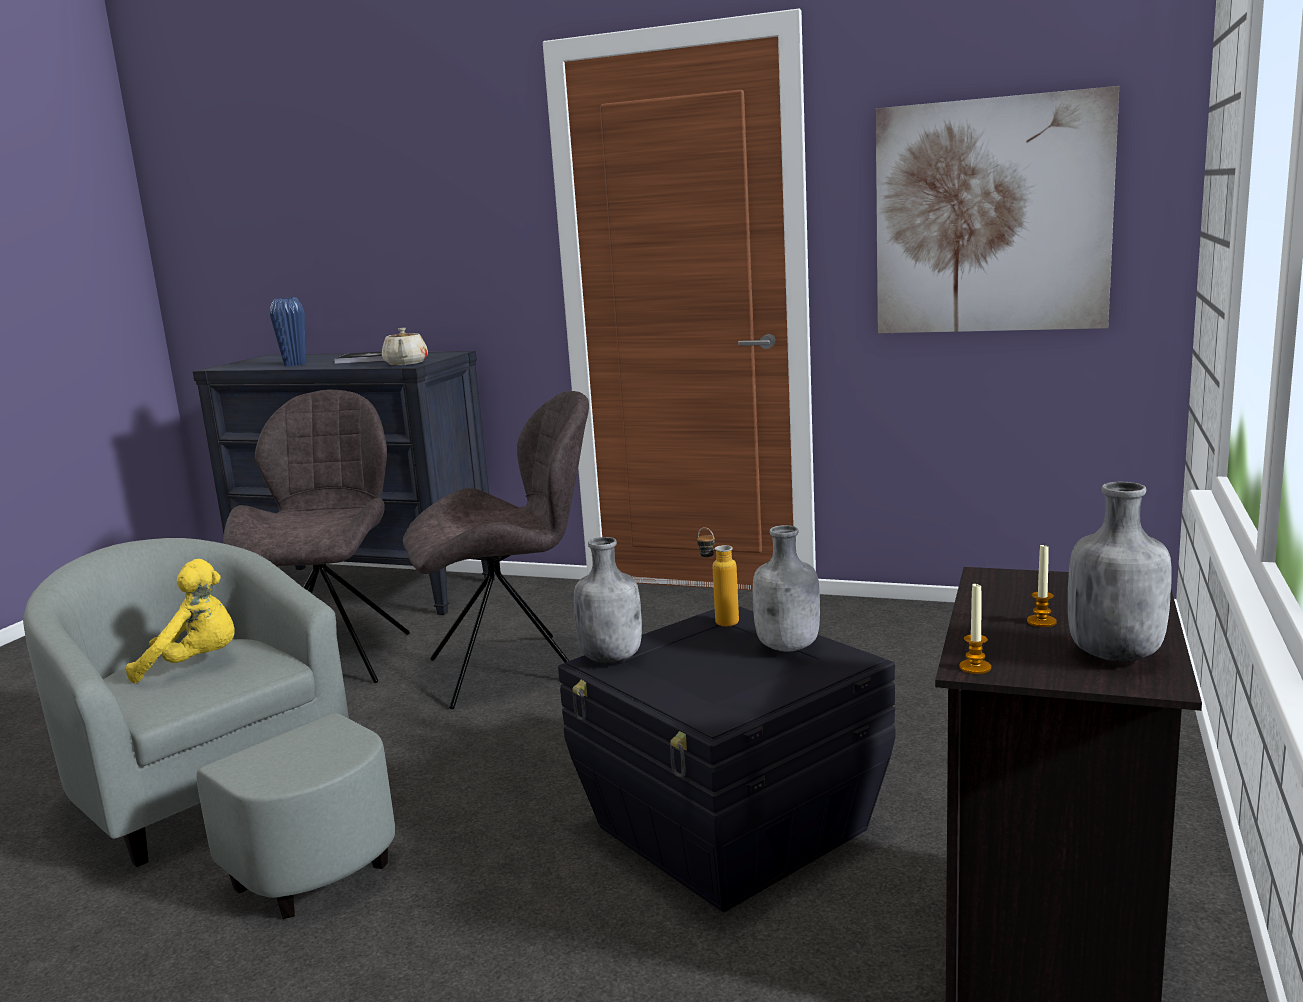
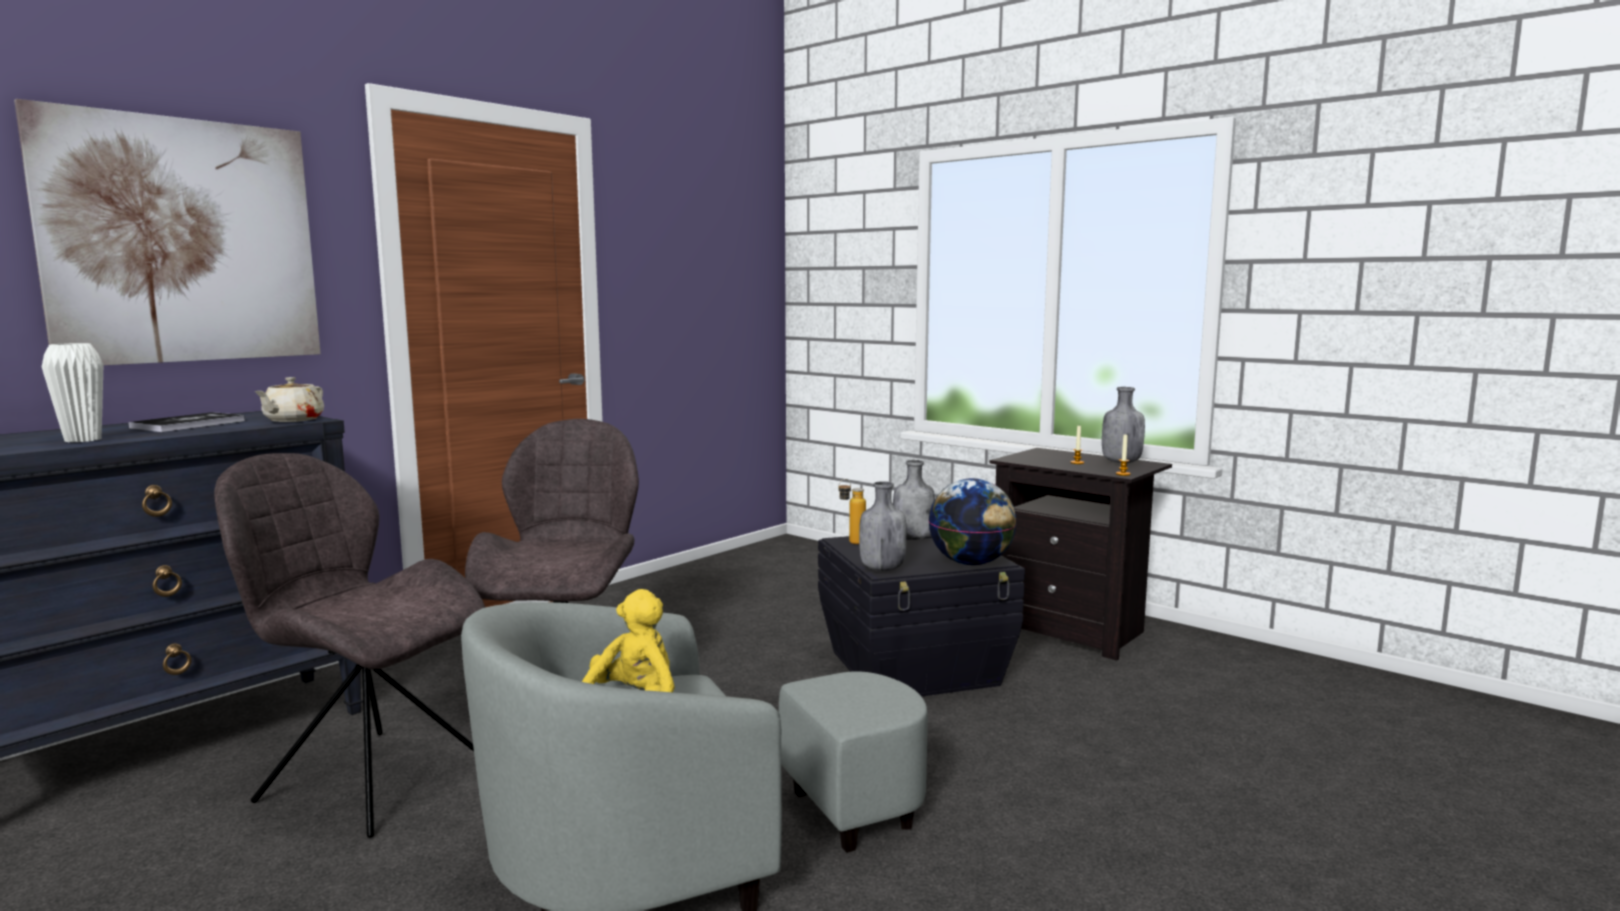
camera: 70 degrees left, 5 degrees down
blue vase [270,297,305,366] -> white vase [42,343,103,443]
beige teapot [382,328,428,365] -> beige teapot turned 90 degrees clockwise [254,377,324,422]
picture [876,86,1119,333] -> picture moved to [14,99,321,365]
none -> globe [928,478,1017,565]

